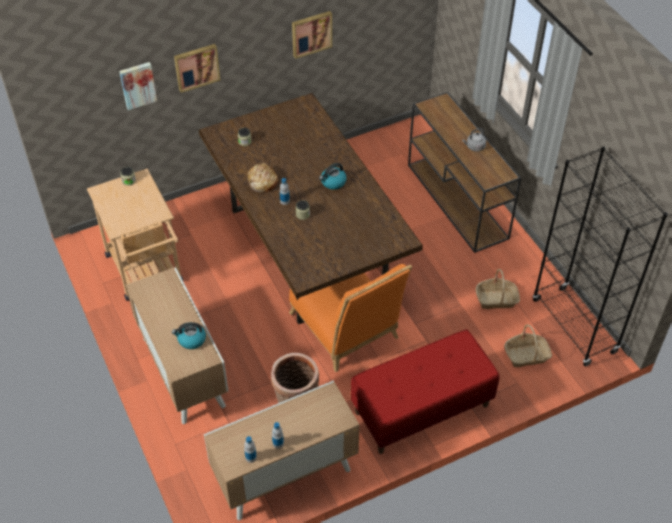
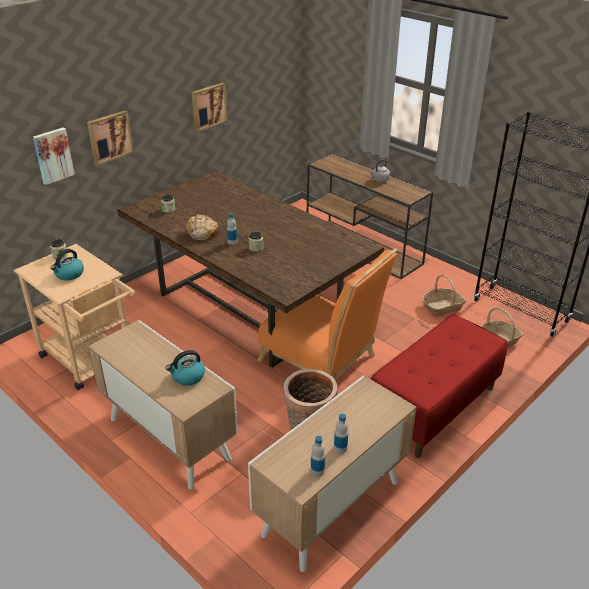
camera: 20 degrees left, 15 degrees down
kettle [319,163,347,190] -> kettle moved to [51,249,84,281]

